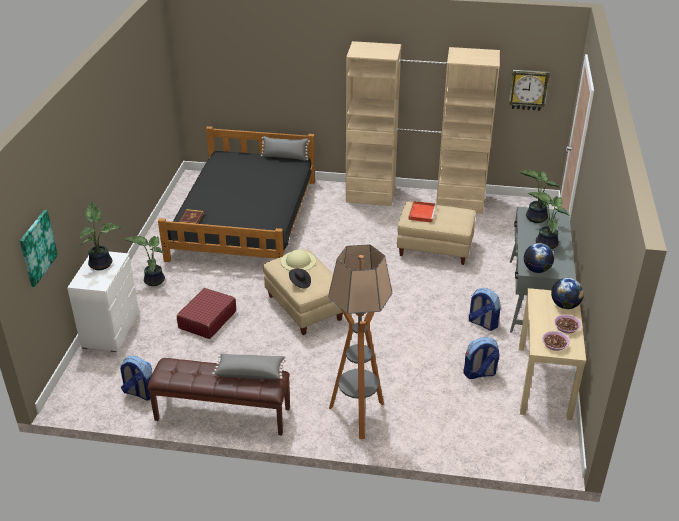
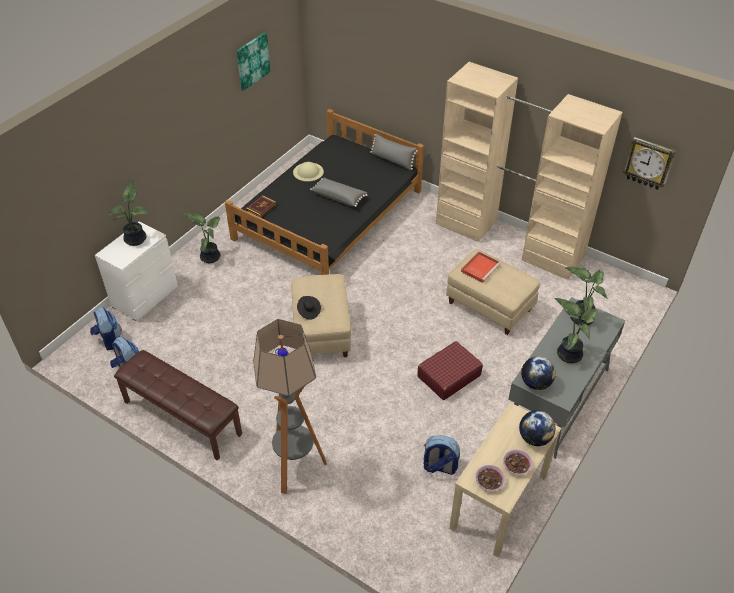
camera: 25 degrees right, 10 degrees up
picture [20,210,58,287] -> picture moved to [237,32,271,91]
red suitcase [177,288,236,339] -> red suitcase moved to [417,341,483,400]
grey pillow [212,354,287,380] -> grey pillow moved to [310,178,367,207]
beige hat [281,250,316,271] -> beige hat moved to [293,162,324,182]
backpack [469,288,500,331] -> backpack moved to [90,307,122,350]

